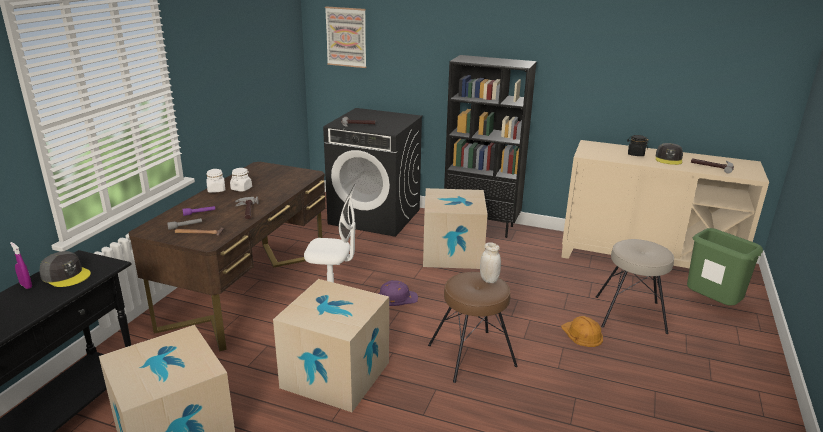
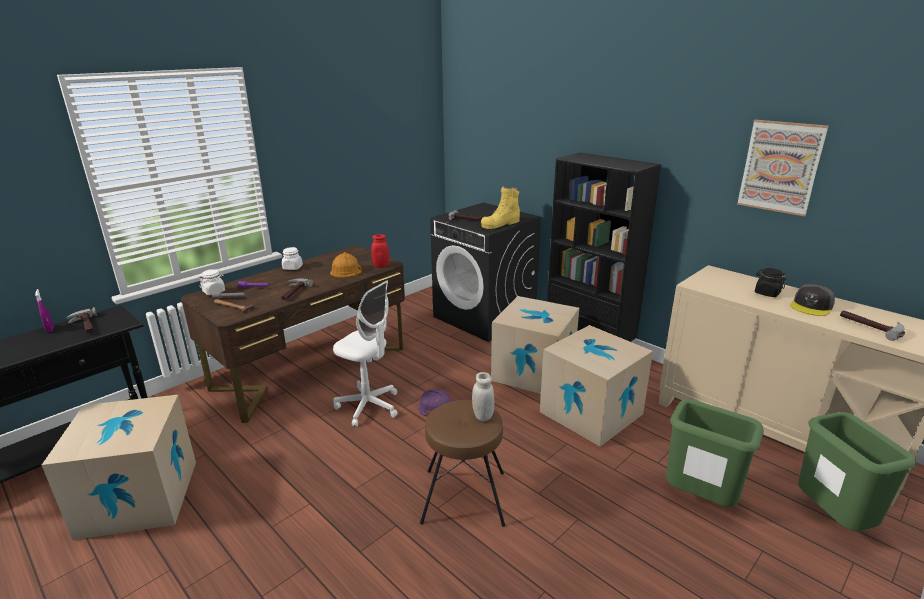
camera: 25 degrees right, 0 degrees up
grey cap [39,251,91,287] -> hammer [66,307,97,334]
white jar [230,168,252,192] -> white jar moved to [199,269,225,295]
cardboard box [273,279,389,412] -> cardboard box moved to [540,325,653,447]
picture [325,6,367,68] -> picture moved to [737,120,829,216]
orange hard hat [561,316,603,347] -> orange hard hat moved to [330,252,361,278]
beige stool [596,239,674,334] -> green trash can [666,399,764,507]
none -> red jar [371,234,389,268]
none -> yellow boot [481,186,520,229]

